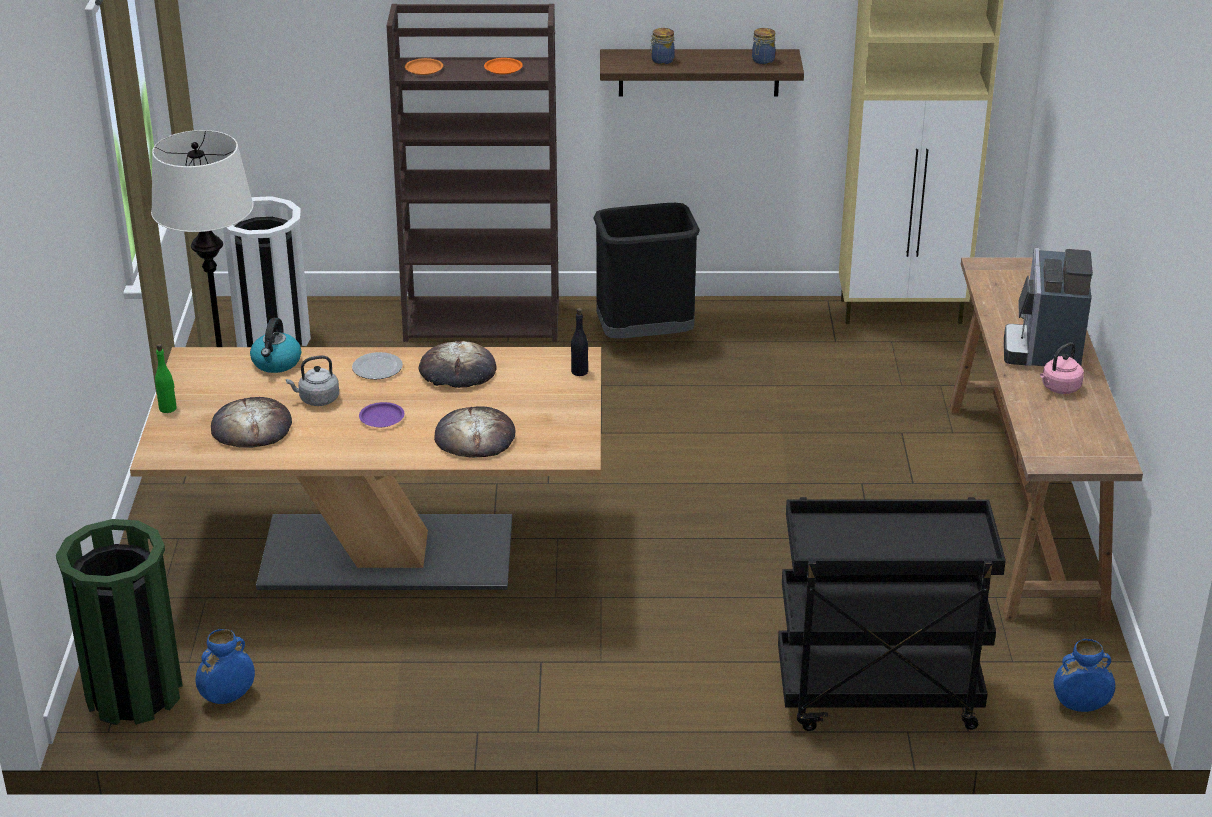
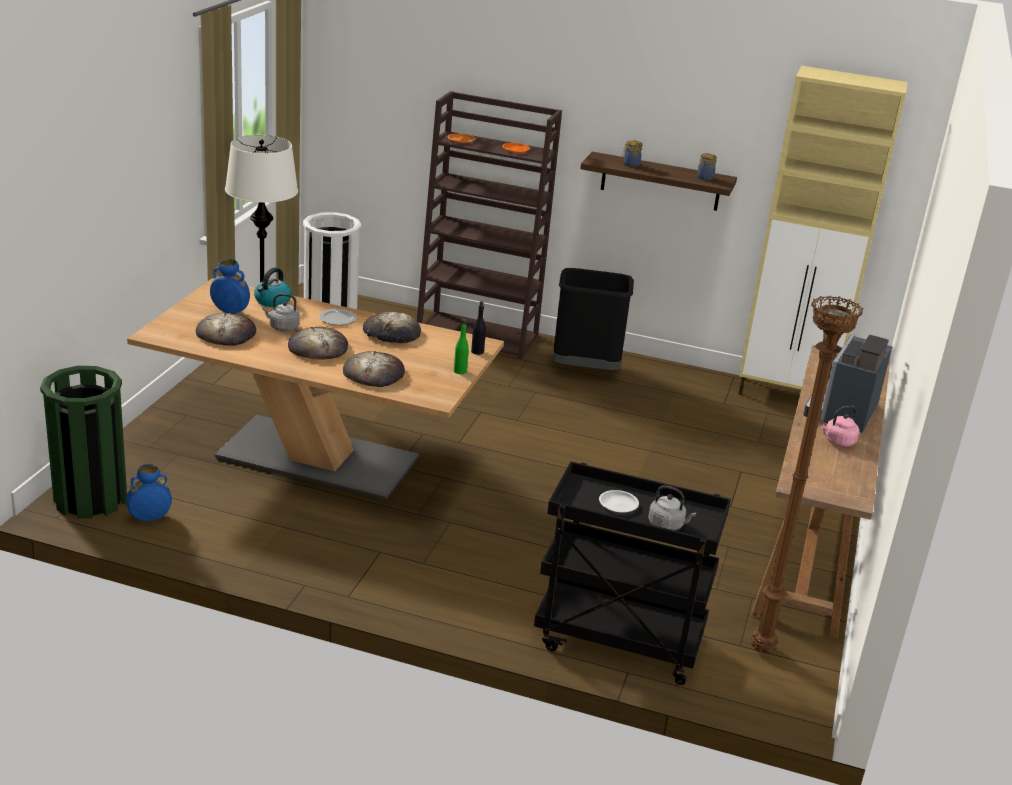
camera: 15 degrees right, 5 degrees down
green bottle [155,344,177,413] -> green bottle moved to [454,319,469,374]
purple plate [359,402,405,427] -> bread [288,327,348,360]
blue vase [1054,639,1115,712] -> blue vase moved to [210,259,250,314]
none -> white plate [599,490,639,513]
none -> grey kettle [648,485,696,530]
none -> brown floor lamp [751,295,864,653]

